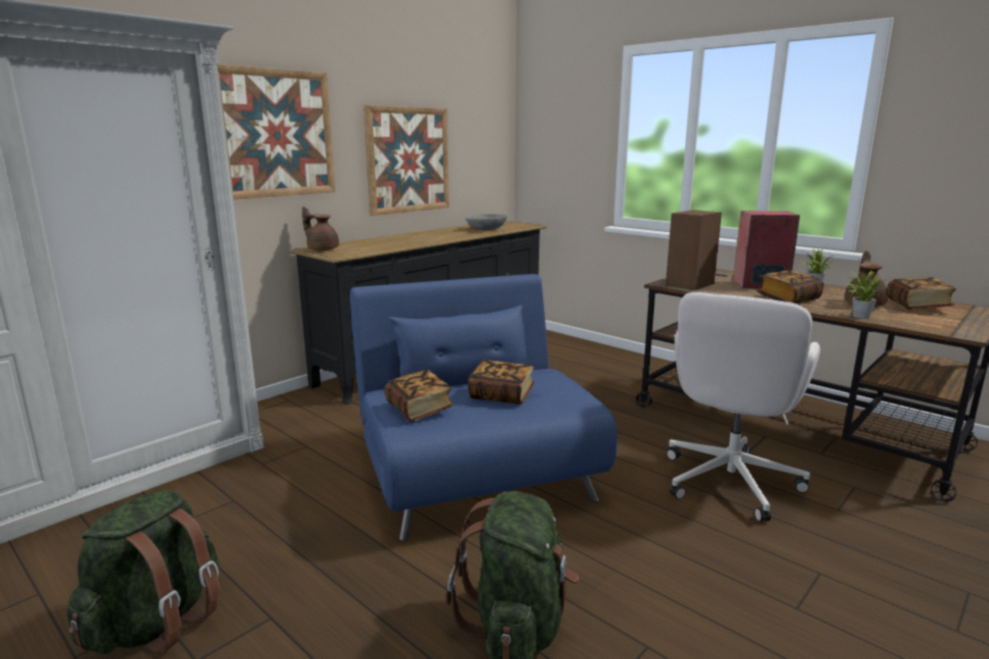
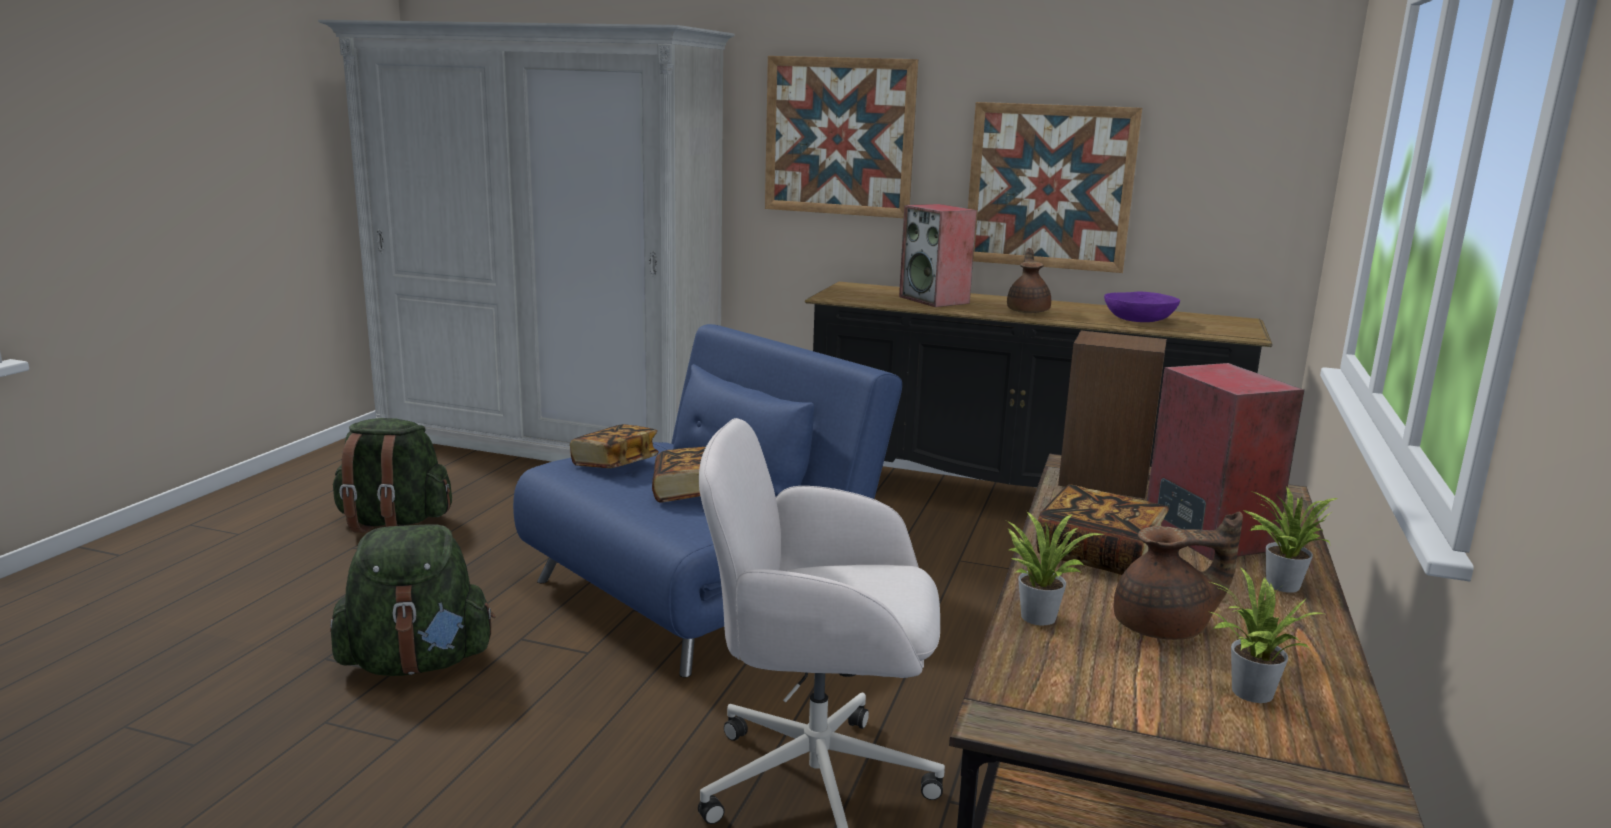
camera: 65 degrees right, 0 degrees up
brown teapot [302,206,339,251] -> brown teapot moved to [1007,248,1051,313]
grey bowl [466,214,507,230] -> purple bowl [1104,291,1180,322]
book [887,277,956,310] -> potted plant [1210,567,1324,703]
none -> speaker [899,204,977,307]

